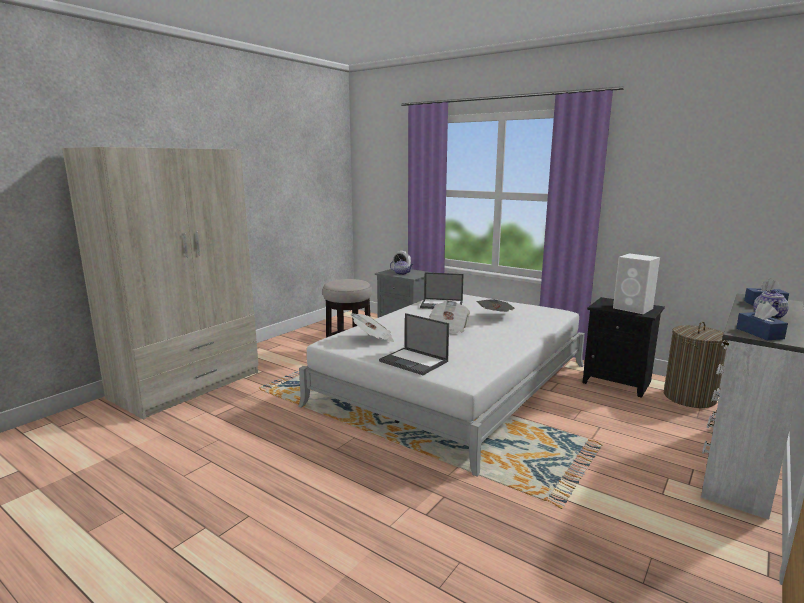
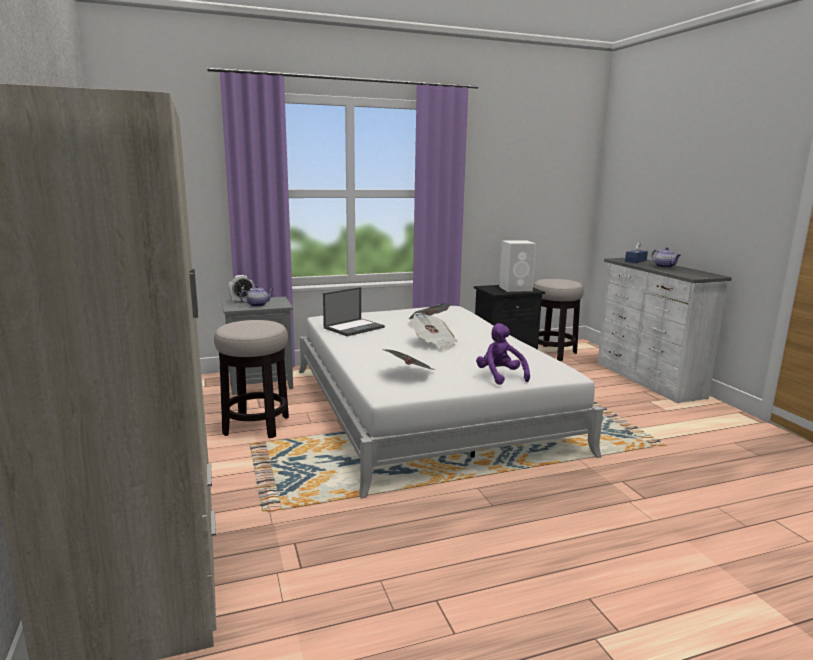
camera: 55 degrees left, 0 degrees up
laptop [379,313,449,375] -> purple plush toy [476,323,530,385]
laundry basket [664,321,729,408] -> stool [533,279,584,361]
blue tissue box [736,302,788,340] -> none

